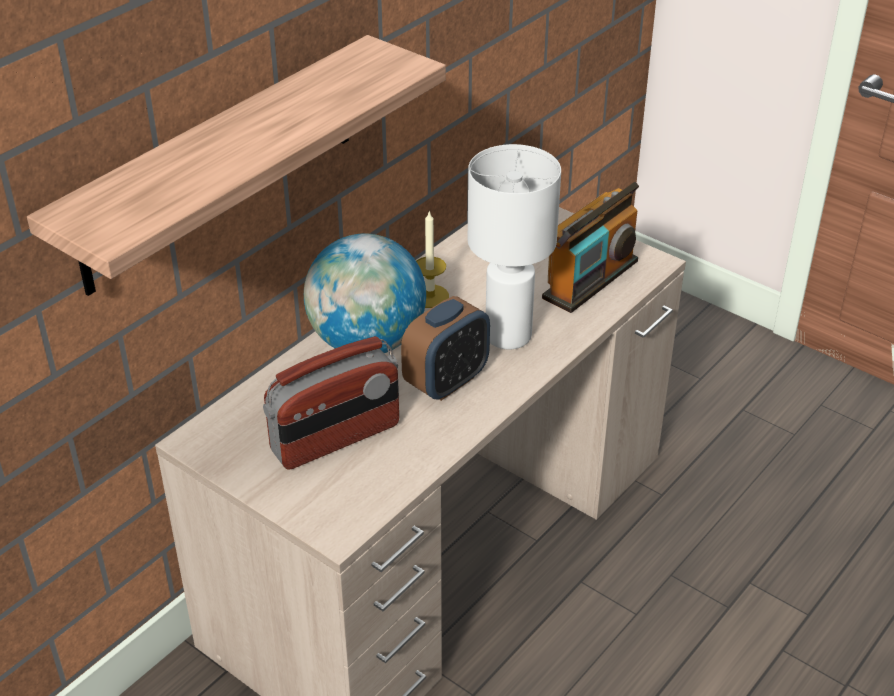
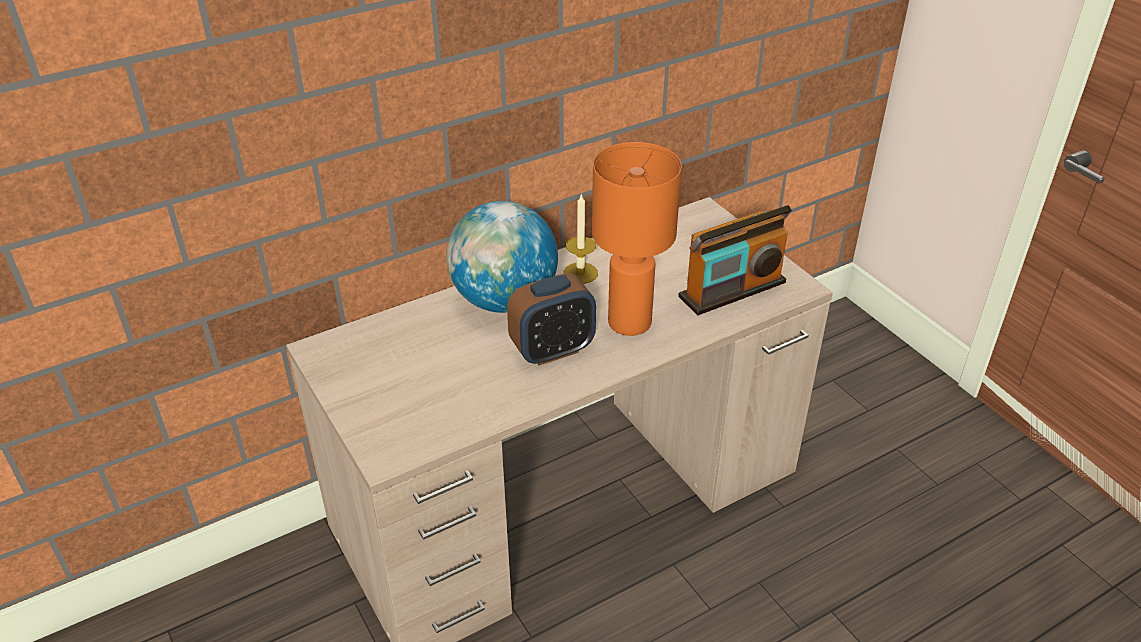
camera: 20 degrees right, 0 degrees up
shelf [27,35,446,296] -> none
radio [263,336,399,470] -> none
white table lamp [468,144,561,349] -> orange table lamp [592,142,682,336]

